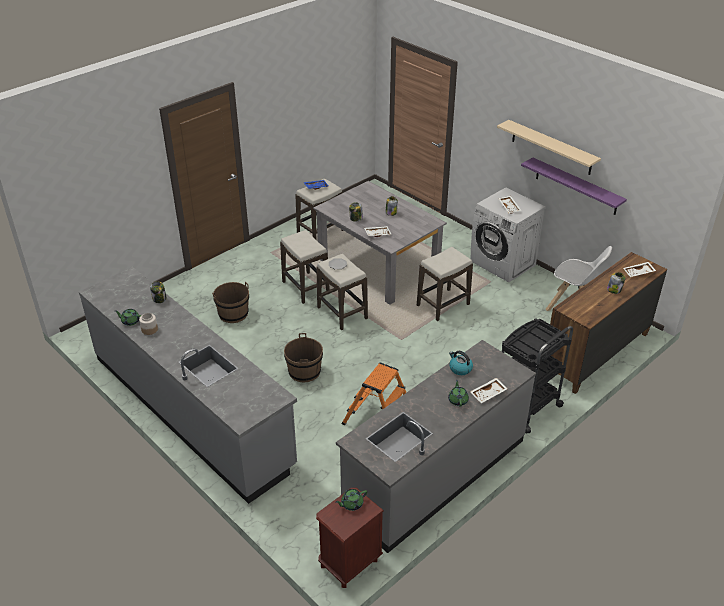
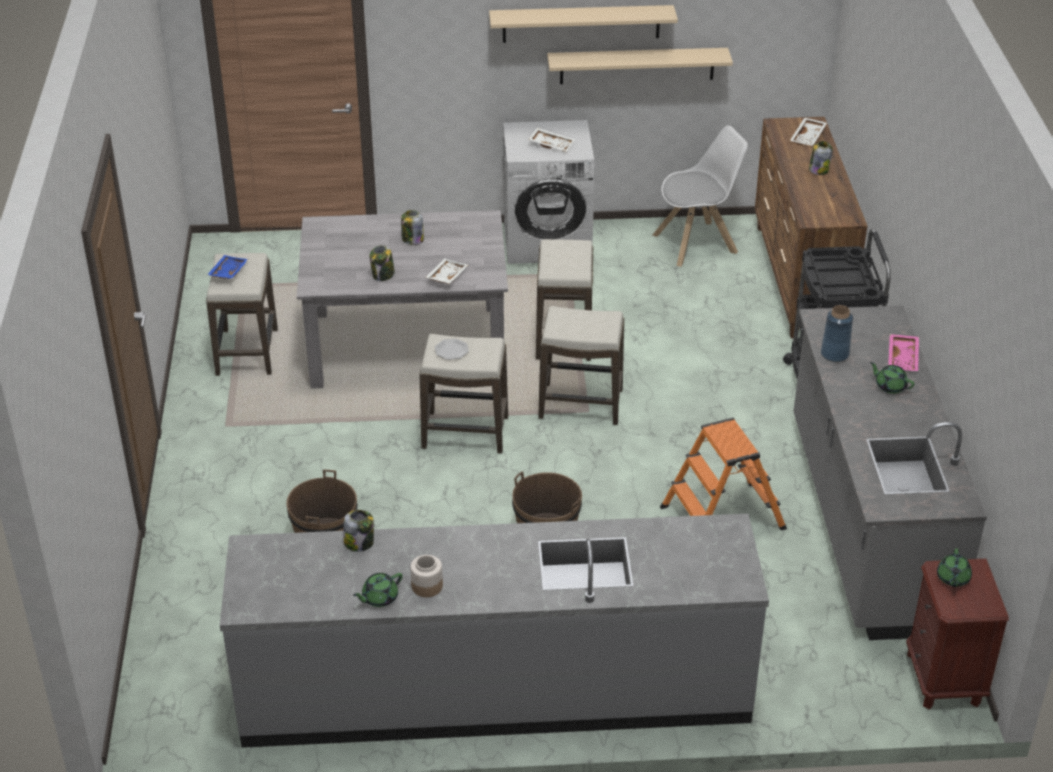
camera: 50 degrees left, 0 degrees up
stool [280,230,330,304] -> stool moved to [538,306,624,425]
kettle [449,351,473,375] -> blue vase [821,305,853,362]
white tray [470,378,507,403] -> pink tray [888,334,919,371]
purple shelf [521,158,627,215] -> beige shelf [547,48,733,84]

